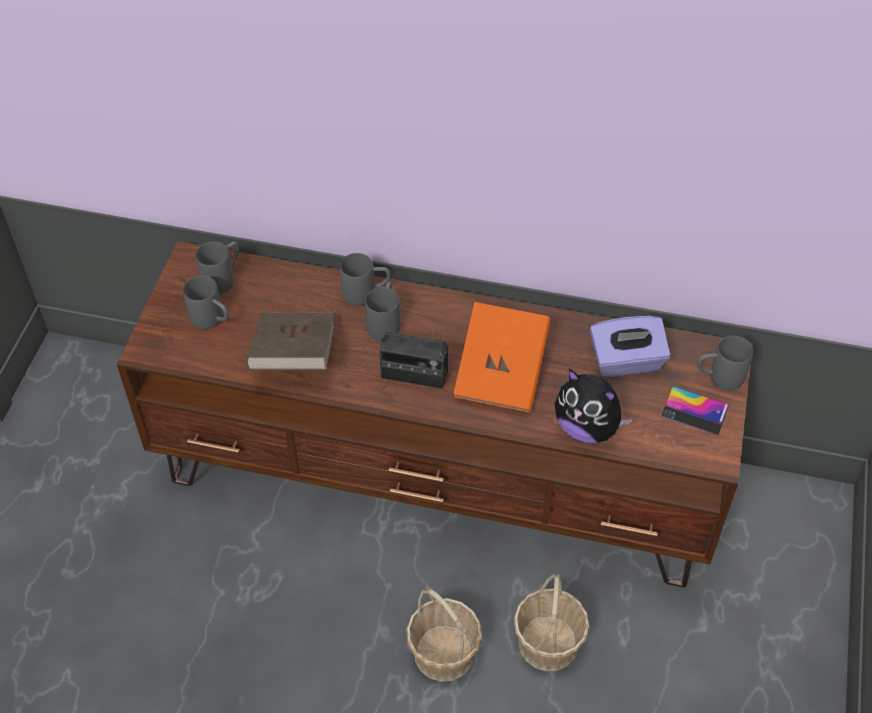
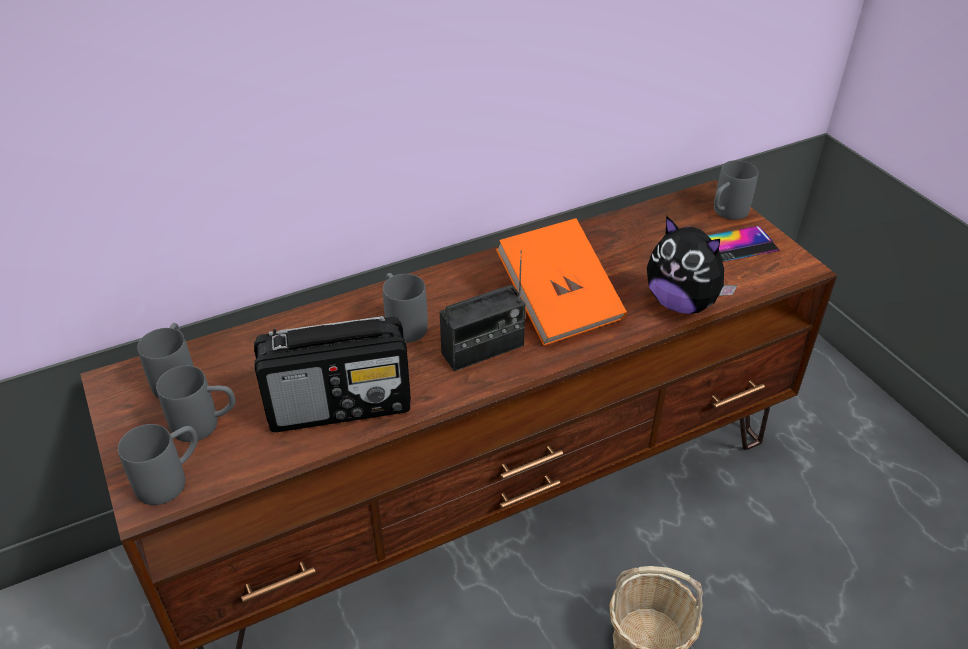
camera: 40 degrees left, 10 degrees down
brown book [246,313,335,371] -> radio [254,316,411,432]
grey mug [340,253,391,306] -> grey mug moved to [118,424,198,505]
basket [514,574,589,671] -> none
plush toy [554,369,633,444] -> plush toy turned 45 degrees clockwise [647,215,737,314]
purple tissue box [590,316,670,377] -> none

